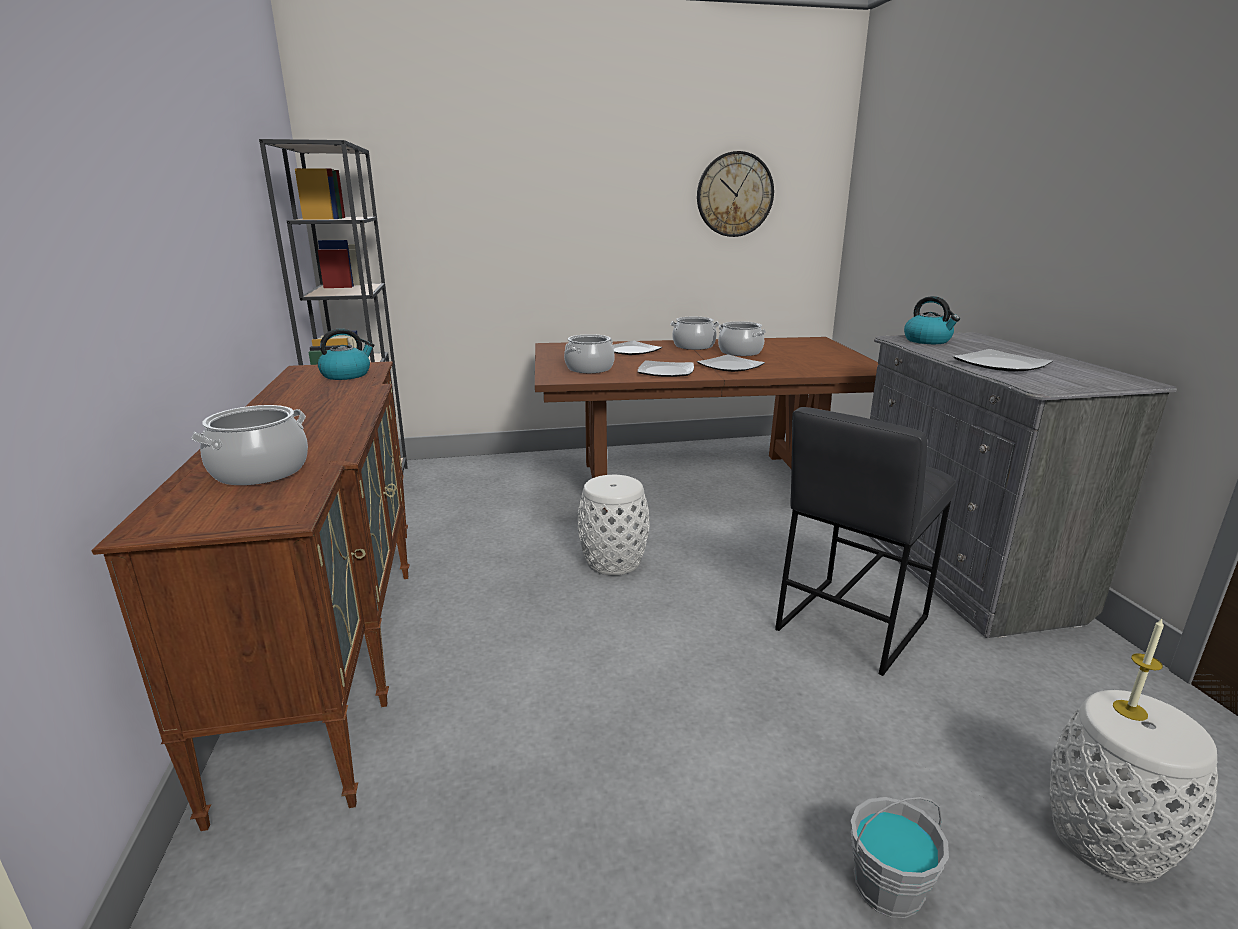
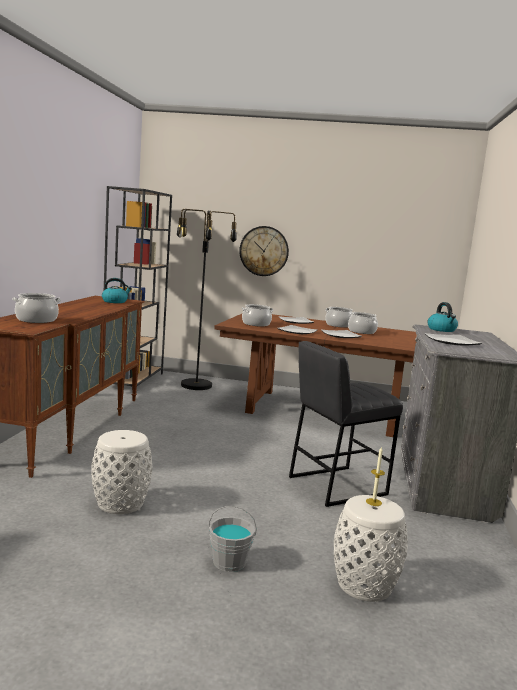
camera: 20 degrees right, 10 degrees down
white stool [577,475,650,575] -> white stool moved to [91,430,152,514]
wall clock [697,151,774,237] -> wall clock moved to [239,226,289,276]
none -> floor lamp [177,209,237,390]

